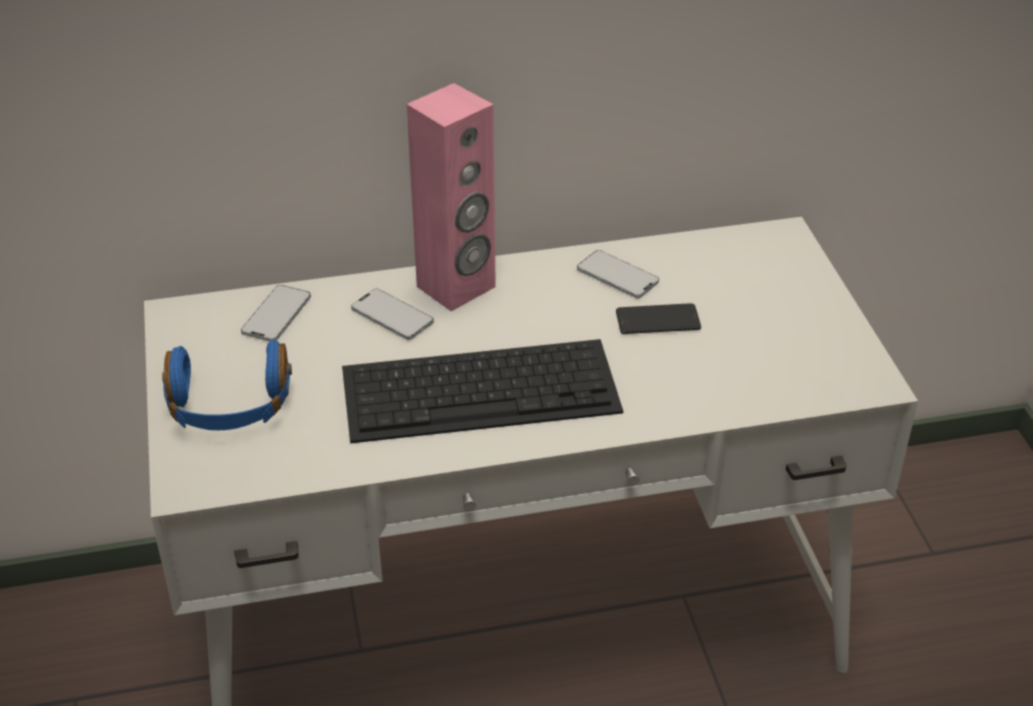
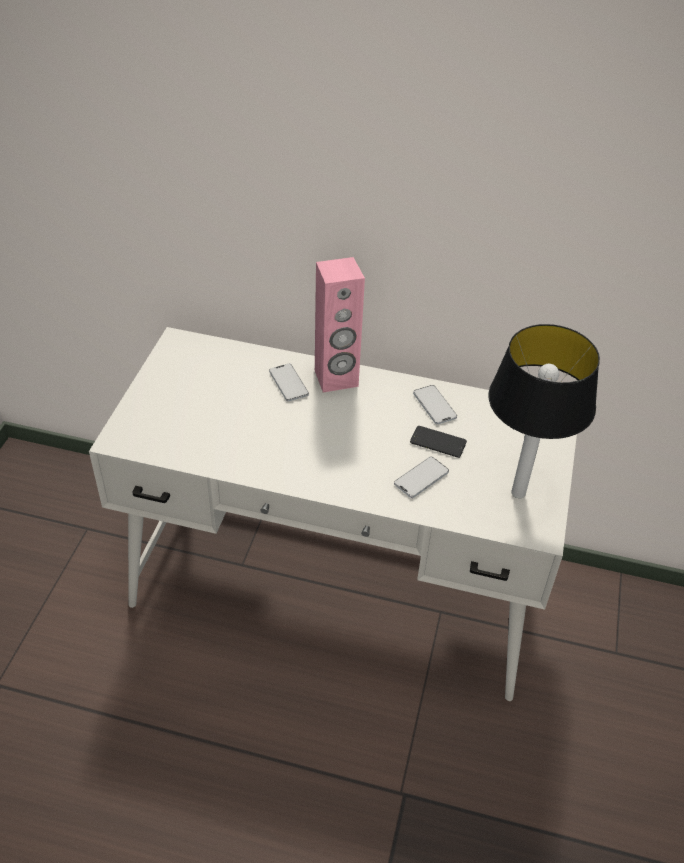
camera: 25 degrees right, 5 degrees up
blue headphones [162,340,292,430] -> none
phone [241,285,311,341] -> phone moved to [394,457,449,498]
keyboard [342,339,623,443] -> none
none -> table lamp [488,324,600,498]

